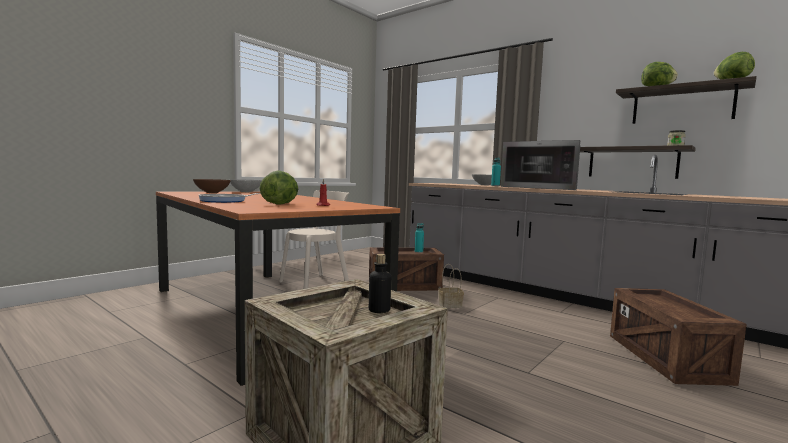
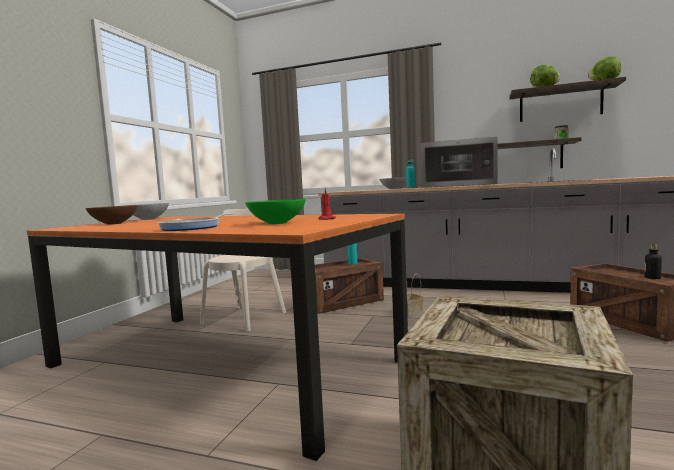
camera: 20 degrees left, 0 degrees up
lettuce [260,170,298,205] -> green bowl [245,199,306,224]
bottle [369,254,391,313] -> bottle moved to [644,244,662,279]

